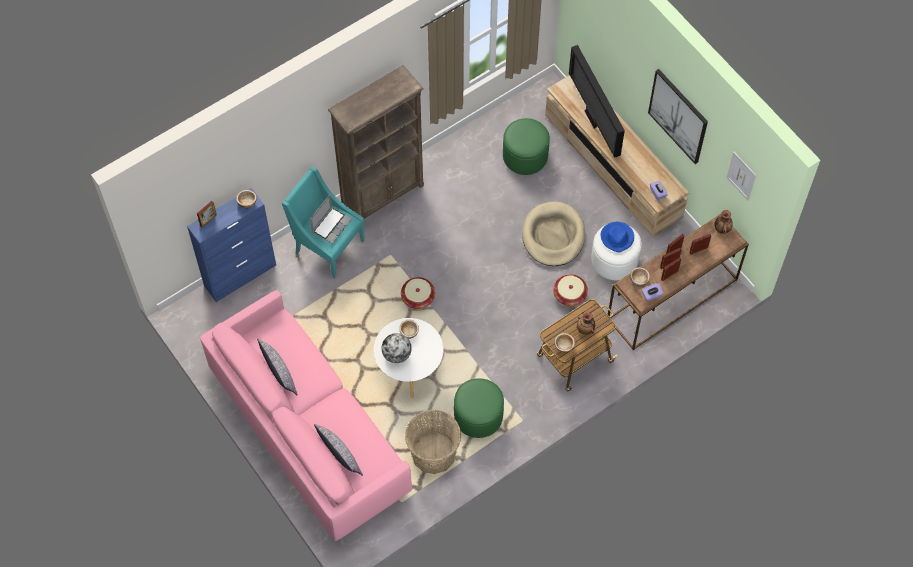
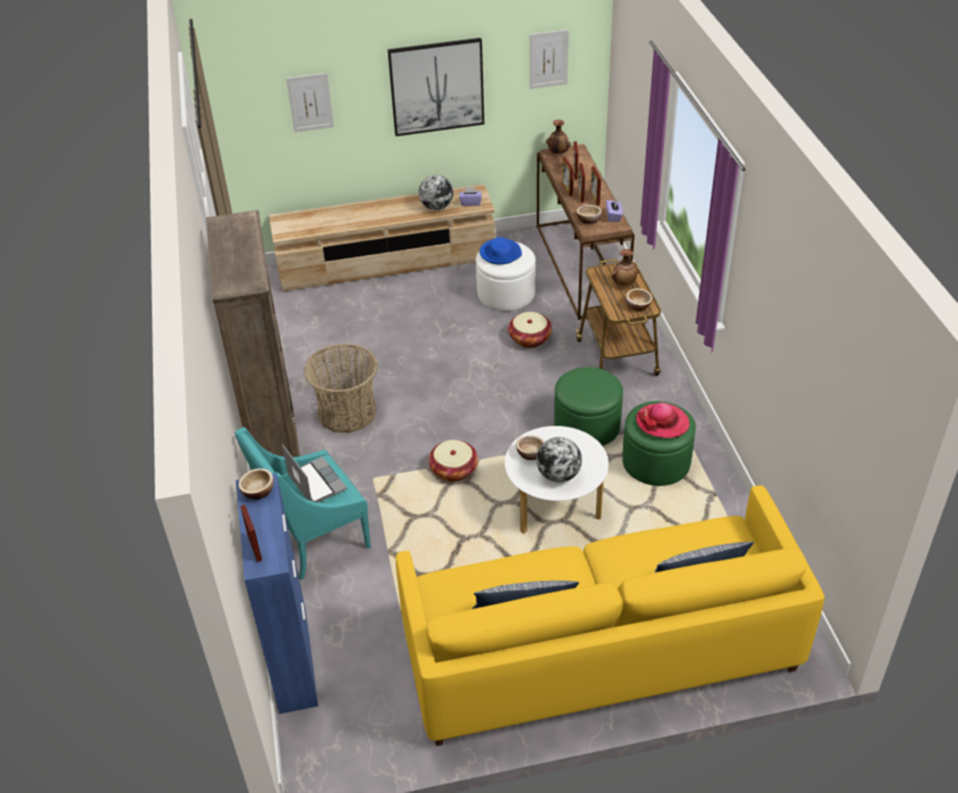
camera: 65 degrees left, 20 degrees down
pink sofa [200,290,412,541] -> yellow sofa [396,485,825,746]
basket [405,410,461,474] -> basket moved to [304,343,378,433]
green ottoman [503,118,550,175] -> green ottoman moved to [554,367,623,446]
beige dog bed [522,202,585,266] -> none
television [569,45,625,158] -> none
none -> picture [286,73,334,132]
none -> globe [419,175,454,210]
none -> hat [636,402,690,438]

